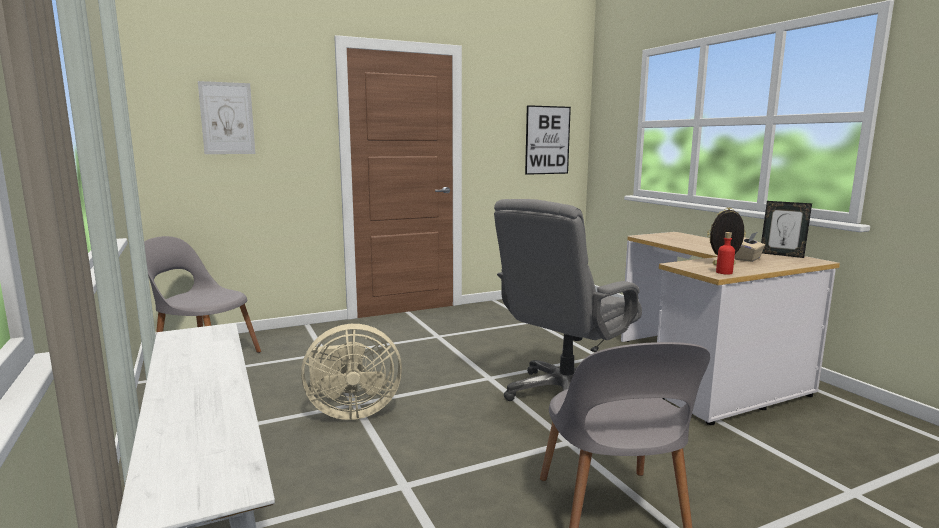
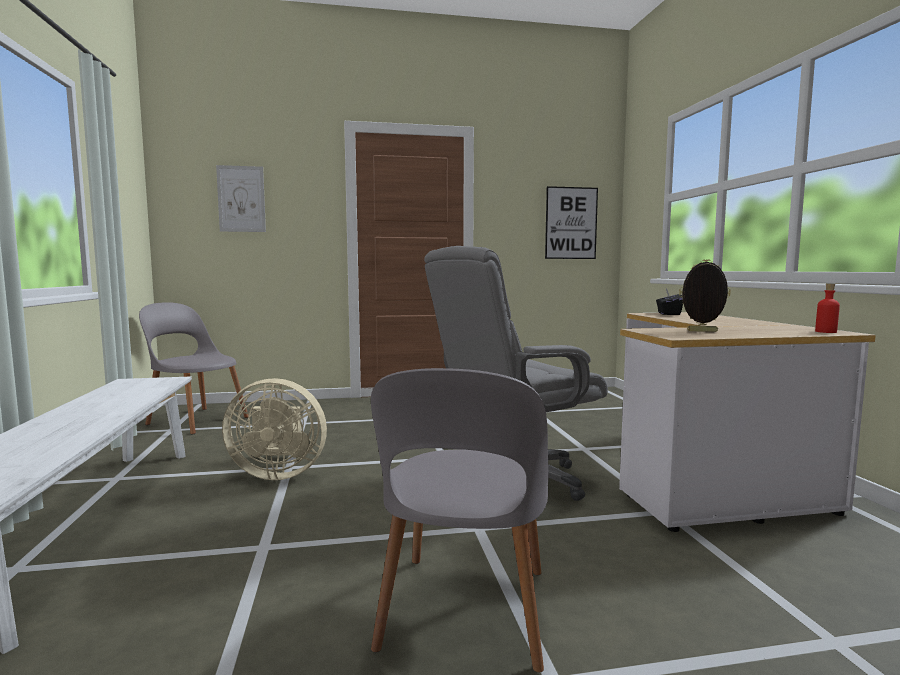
camera: 15 degrees right, 5 degrees down
red bottle [716,232,735,275] -> red bottle moved to [815,284,840,333]
beige tissue box [734,232,765,262] -> none
picture frame [761,201,812,258] -> none
none -> black tissue box [656,289,683,315]

